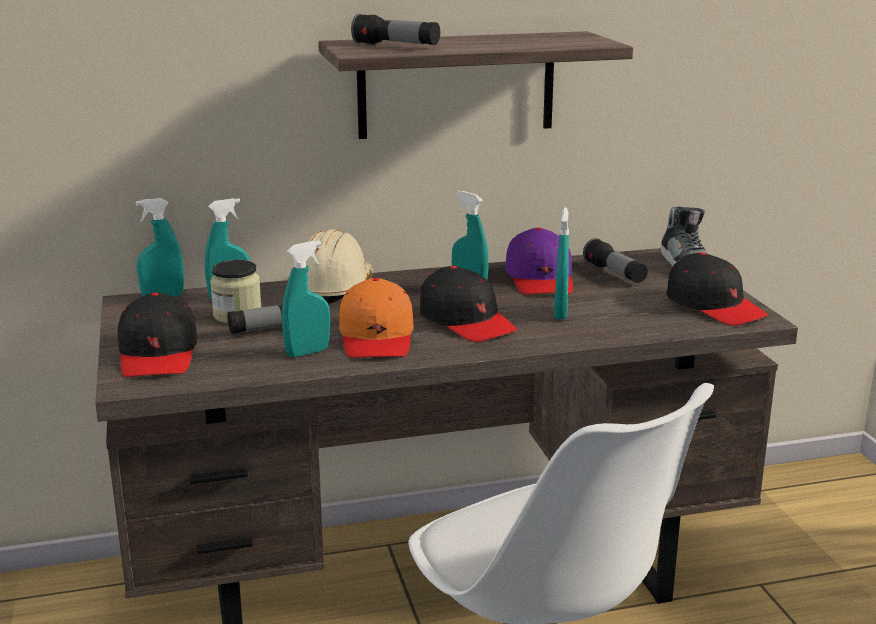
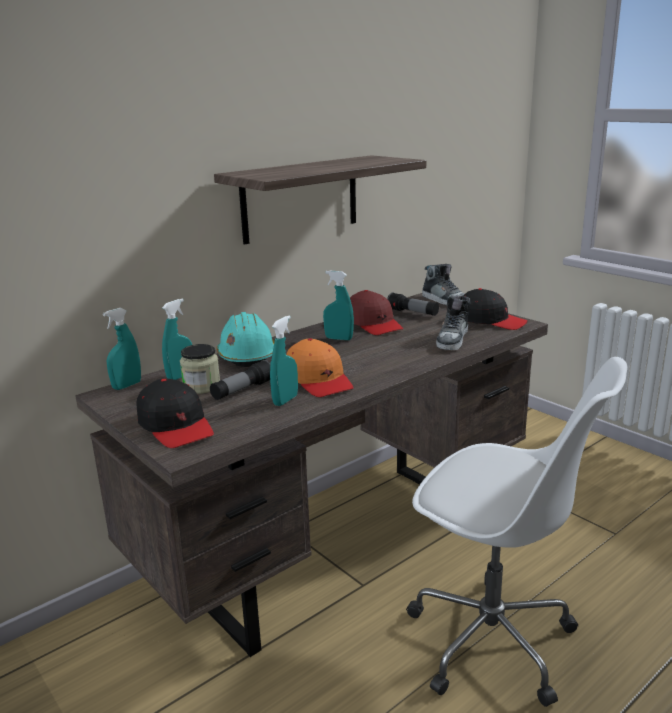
camera: 25 degrees left, 0 degrees up
beige hard hat [288,229,373,303] -> turquoise hard hat [217,312,275,367]
flashlight [351,14,440,45] -> none
black cap [420,266,517,342] -> none
purple cap [505,227,573,295] -> red cap [350,290,403,335]
turquoise spray bottle [554,207,569,319] -> none
none -> shoe [436,295,470,350]

